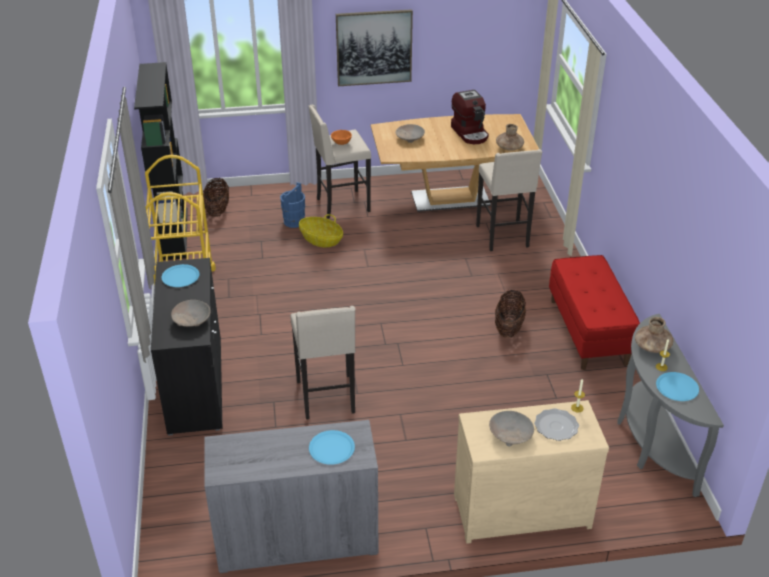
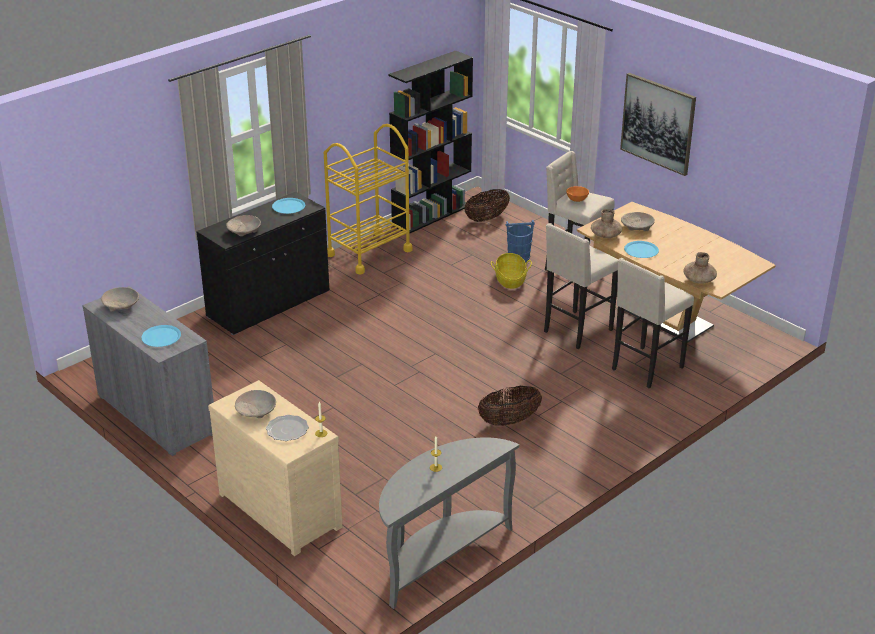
camera: 55 degrees right, 5 degrees down
beige stool [290,306,355,419] -> beige stool moved to [544,223,618,349]
coffee machine [451,90,489,144] -> none
red bench [549,255,640,370] -> none
brown vase [635,317,673,353] -> brown vase moved to [591,209,622,238]
blue plate [656,372,699,401] -> blue plate moved to [624,241,659,258]
none -> beige bowl [101,287,139,312]

